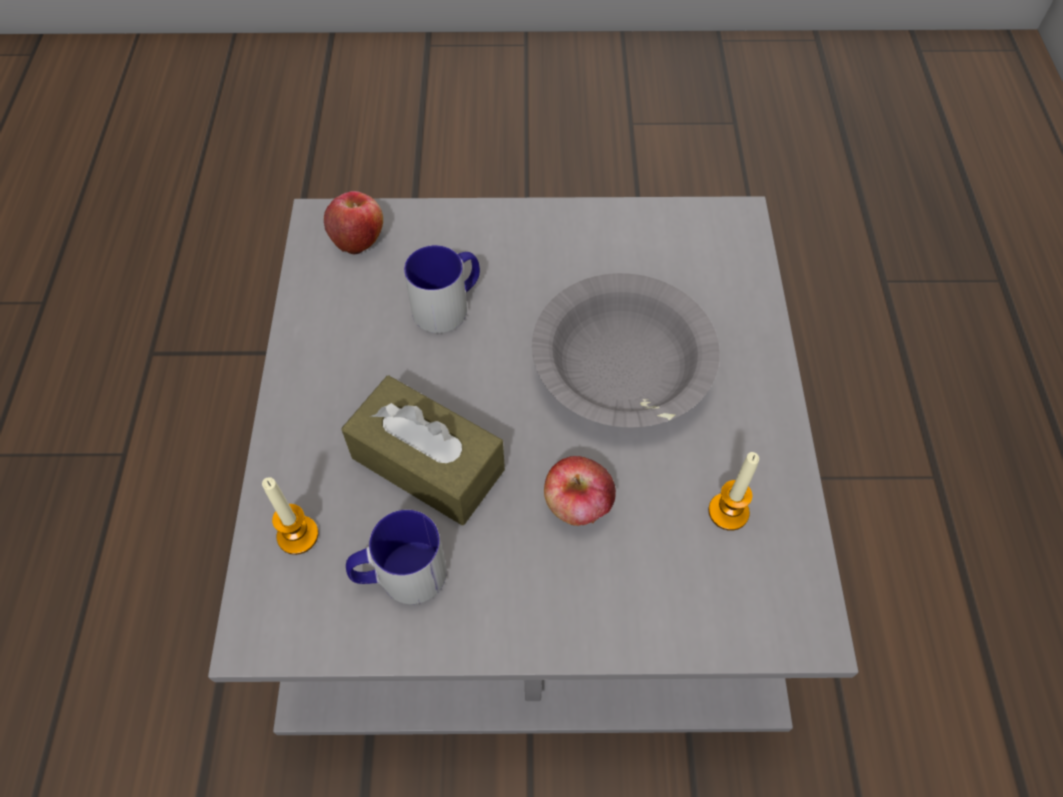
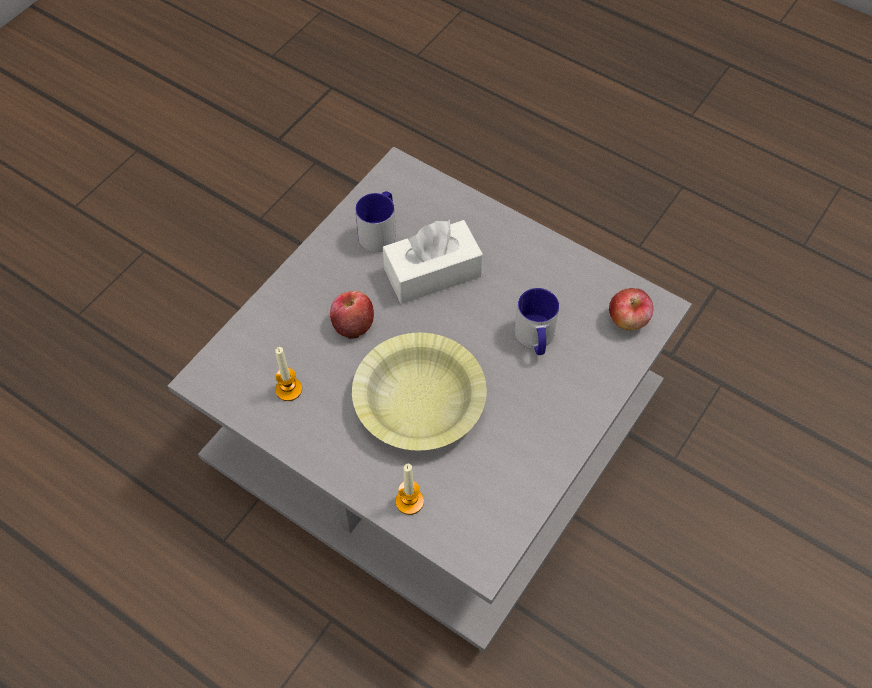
camera: 125 degrees right, 0 degrees up
candle [262,477,319,555] -> candle moved to [396,464,424,515]
brown tissue box [341,376,505,525] -> white tissue box [383,219,483,304]
grey bowl [532,273,720,427] -> yellow bowl [352,333,487,450]

